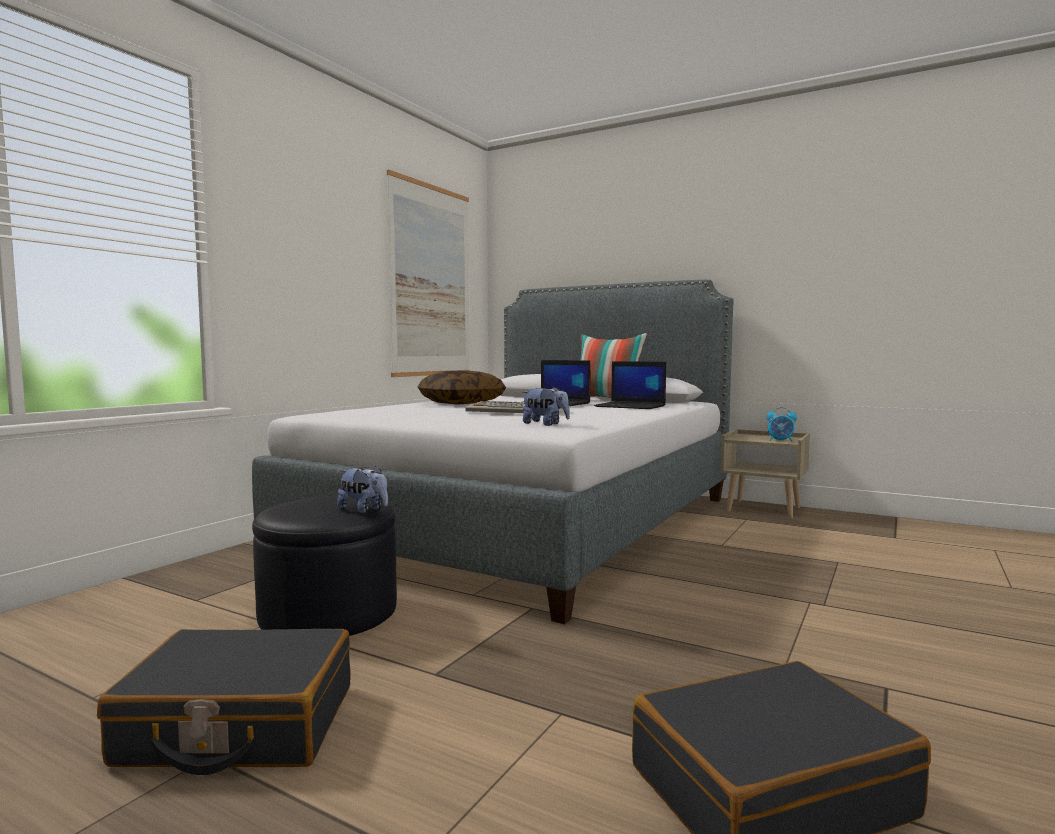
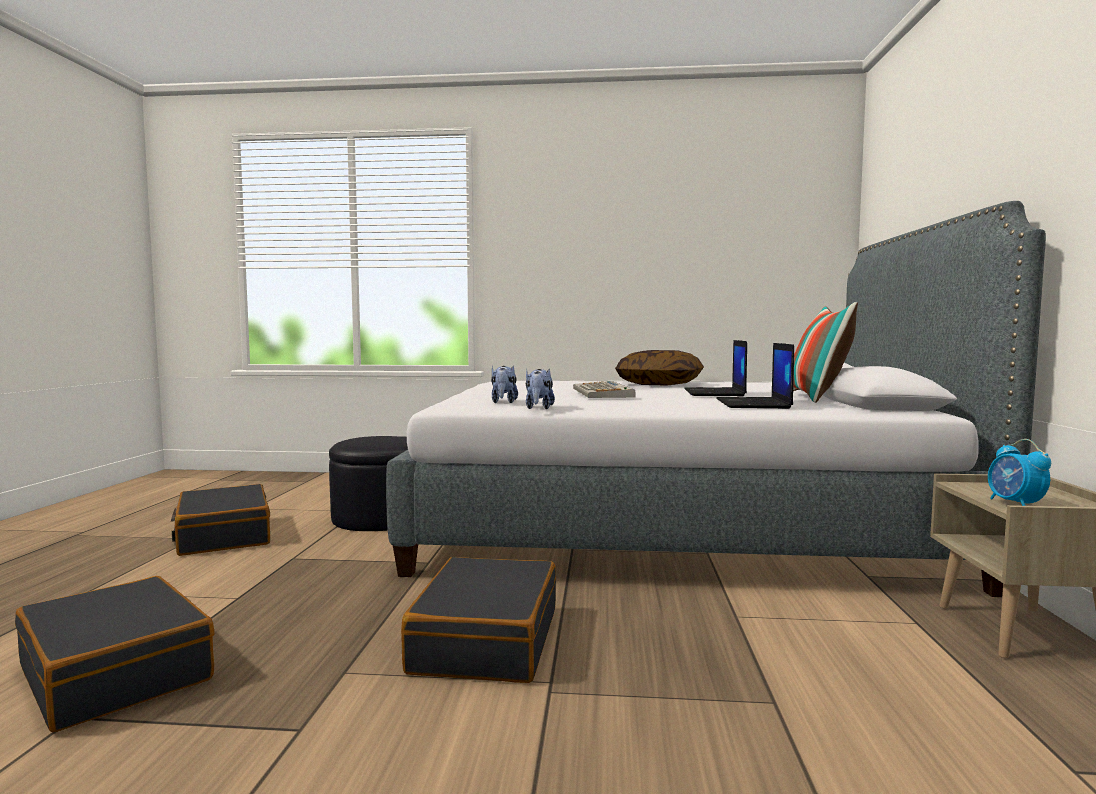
camera: 65 degrees right, 0 degrees up
plush toy [337,465,388,514] -> plush toy moved to [526,369,555,409]
picture [387,170,470,377] -> none
none -> black suitcase [401,557,556,683]

